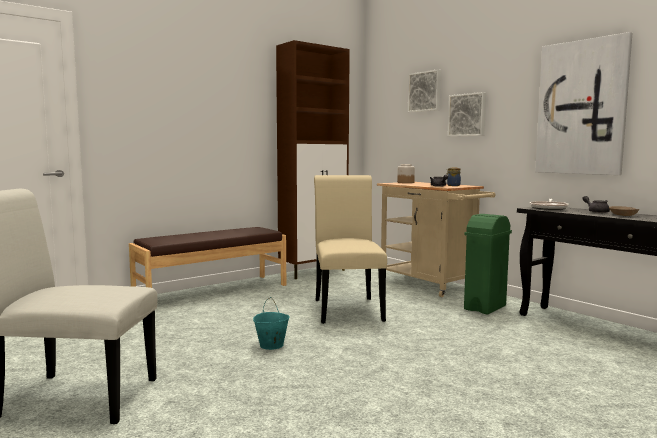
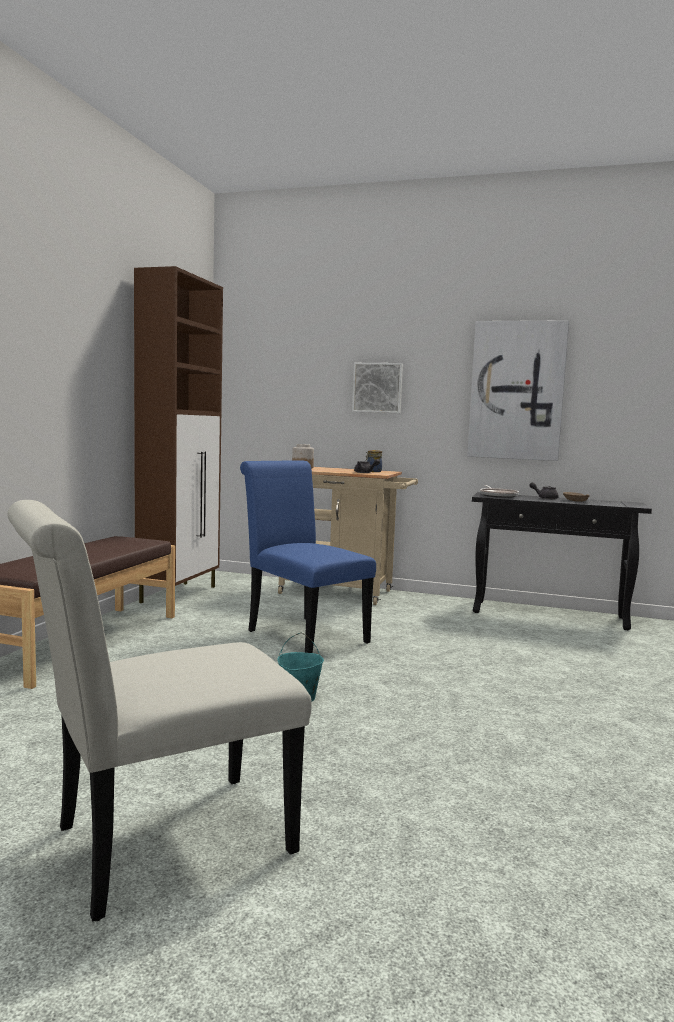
camera: 35 degrees left, 0 degrees up
beige chair [314,175,387,324] -> blue chair [240,460,376,653]
picture [408,69,441,112] -> none
green trash can [464,214,512,315] -> none

